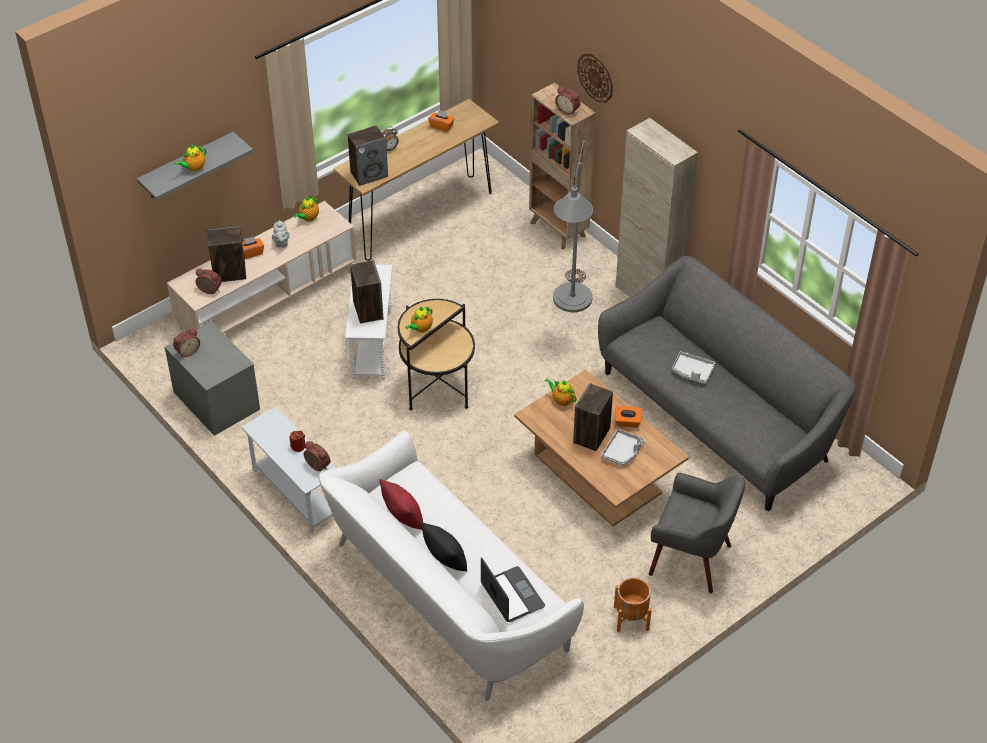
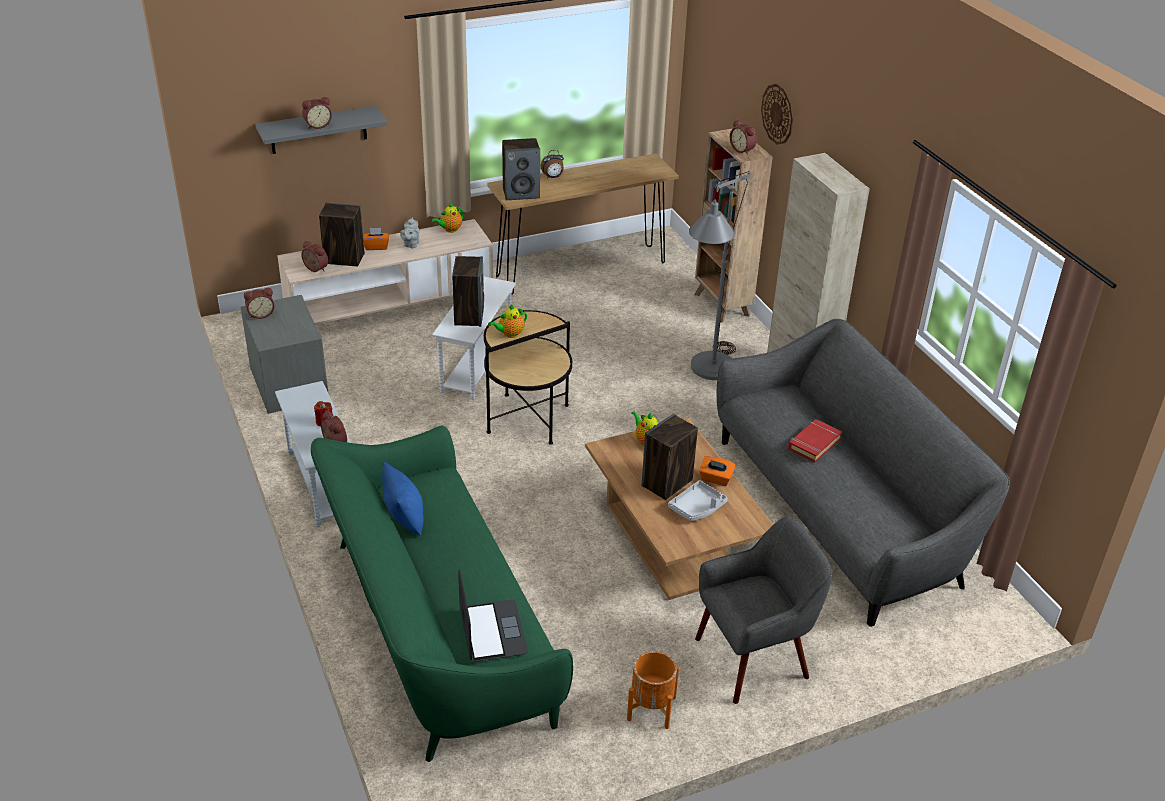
camera: 15 degrees right, 10 degrees down
teapot [174,144,207,172] -> alarm clock [302,97,332,129]
white sofa [319,431,584,701] -> green sofa [311,426,573,762]
red pillow [379,479,423,530] -> blue pillow [382,461,424,536]
black pillow [420,522,467,572] -> none
orange tissue box [428,110,455,132] -> none
grey armchair [649,473,745,593] -> grey armchair turned 60 degrees counterclockwise [695,517,832,704]
grey tray [672,351,715,384] -> red book [788,419,842,462]

